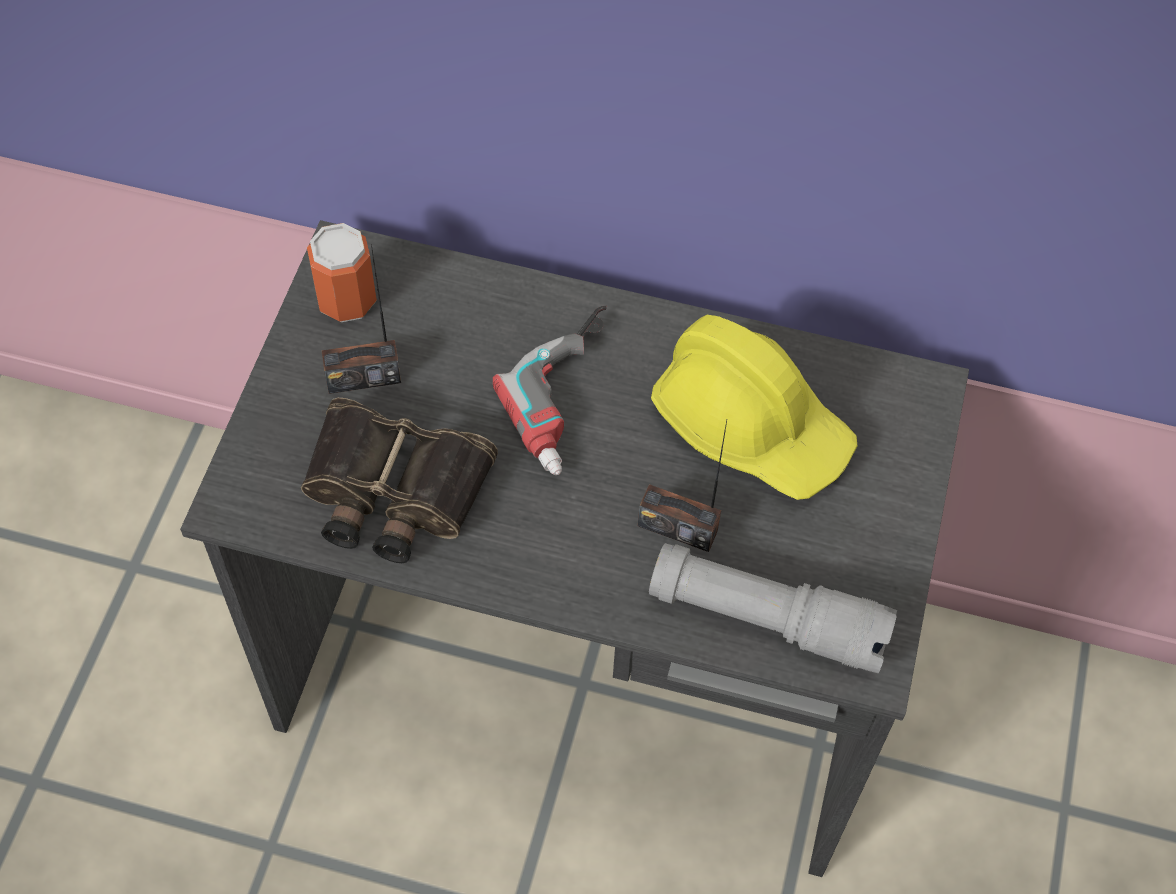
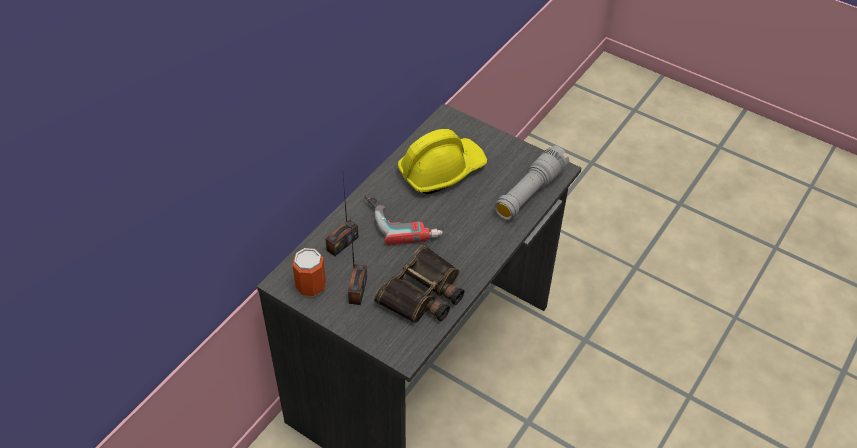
camera: 70 degrees left, 10 degrees down
radio [638,420,727,552] -> radio moved to [325,178,359,256]

